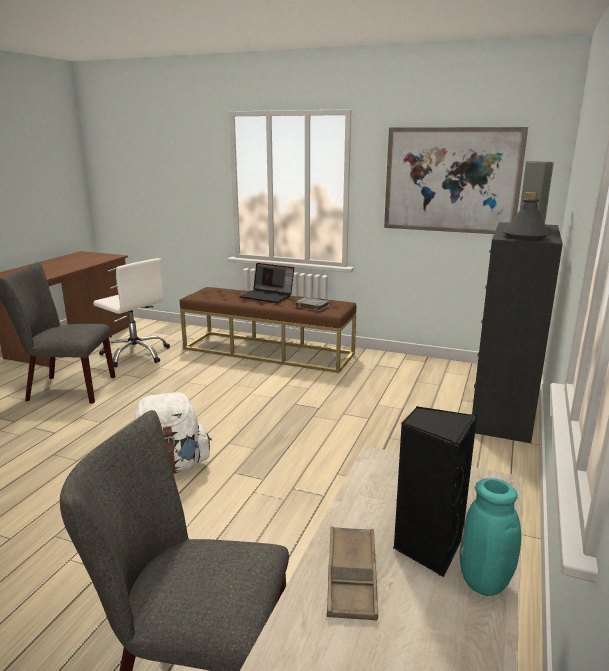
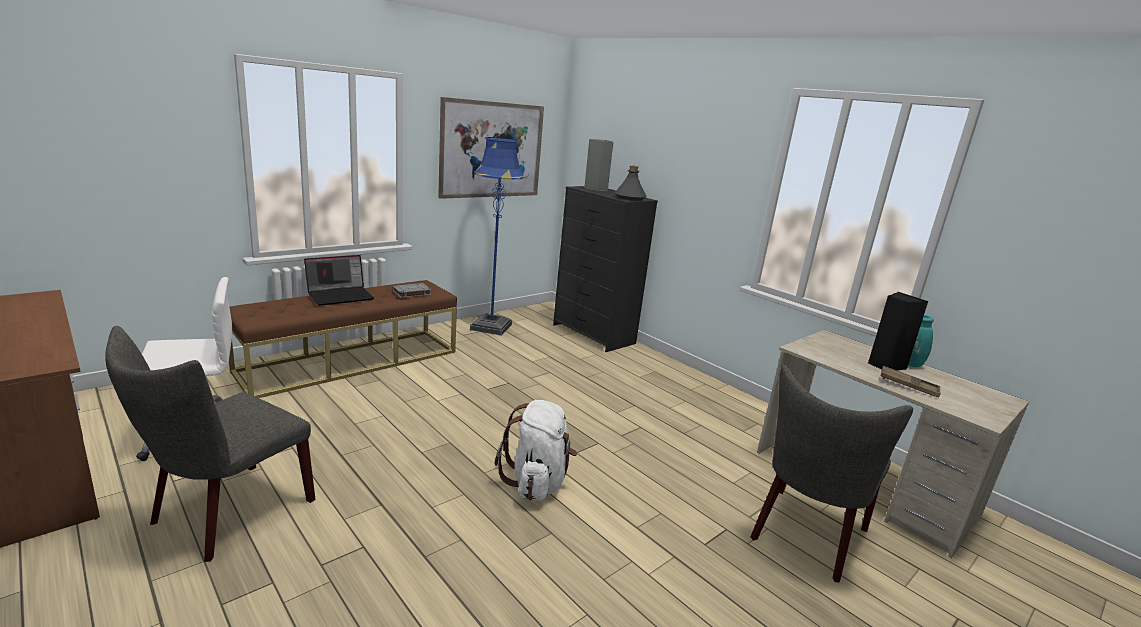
camera: 65 degrees left, 0 degrees up
none -> blue floor lamp [470,137,525,336]

